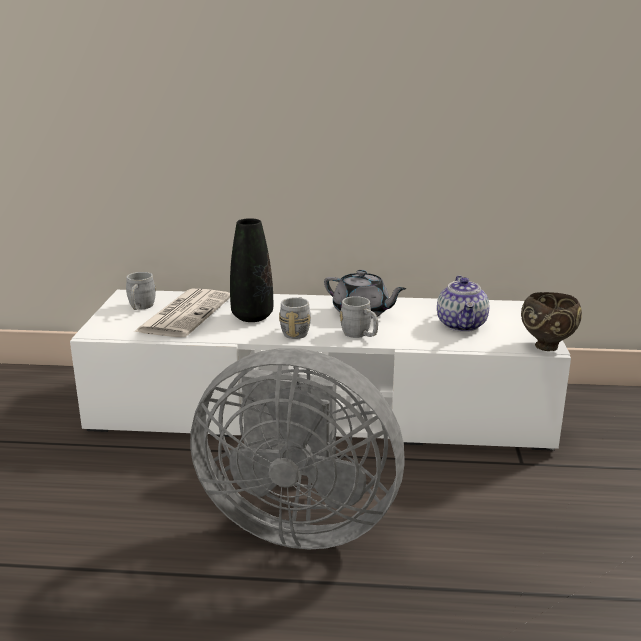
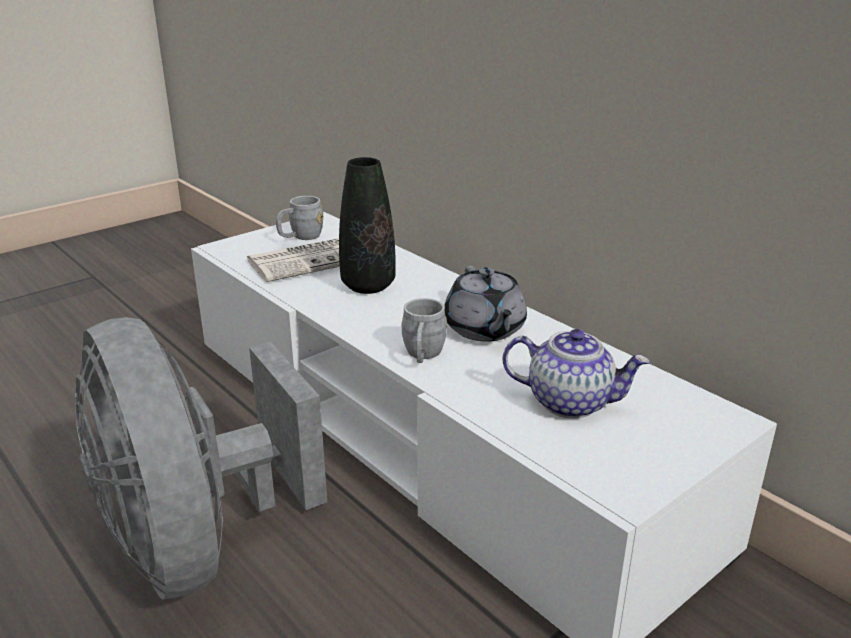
camera: 45 degrees right, 5 degrees up
grey mug [279,297,311,339] -> none
teapot [437,276,489,332] -> teapot turned 120 degrees counterclockwise [503,329,650,418]
brown bowl [521,292,582,351] -> none

